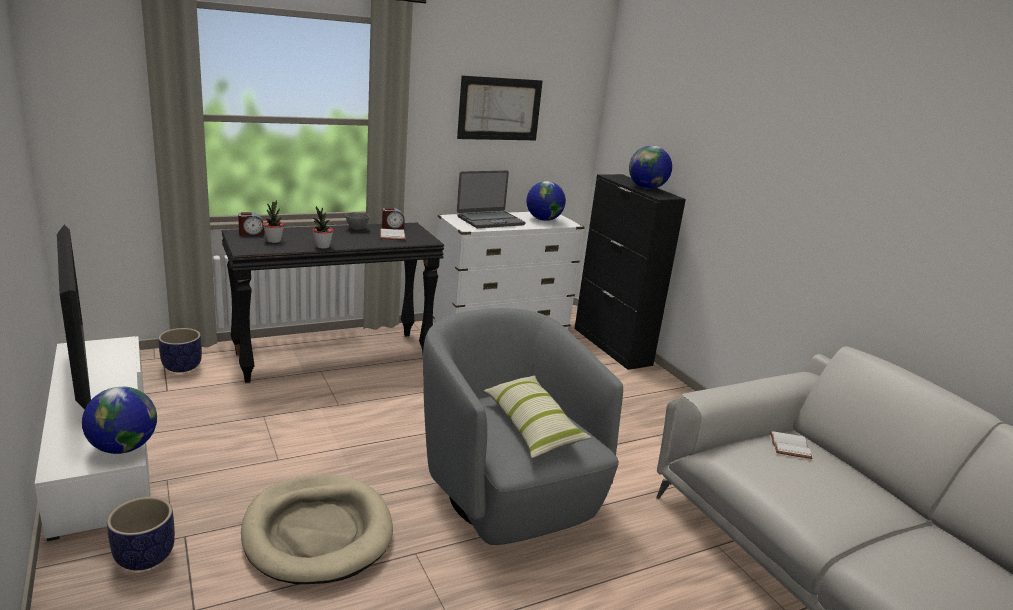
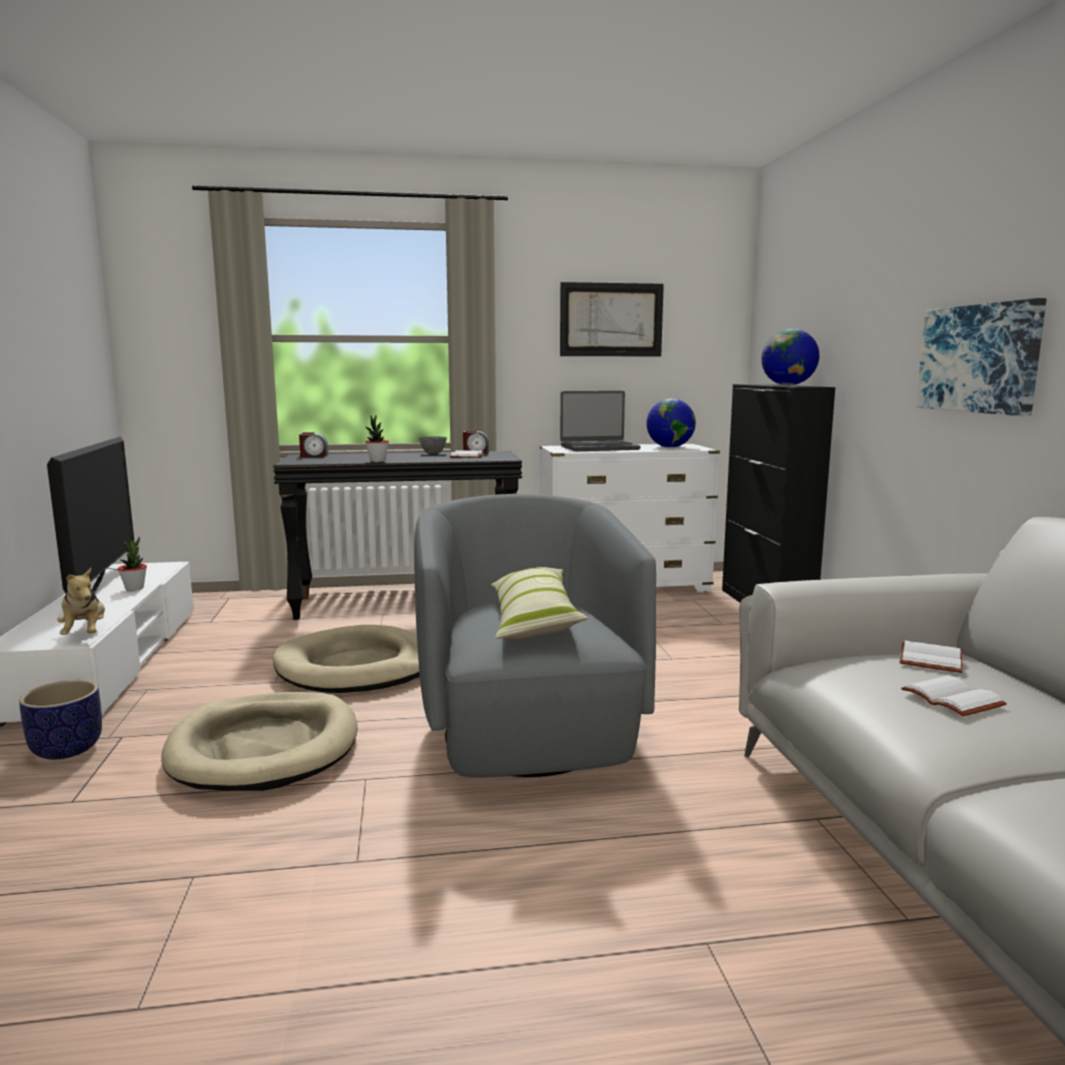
camera: 20 degrees right, 10 degrees down
globe [82,387,157,454] -> plush toy [57,568,105,635]
planter [158,328,202,372] -> none
potted plant [263,200,284,243] -> potted plant moved to [118,537,147,591]
none -> beige dog bed [273,625,420,693]
none -> white book [901,676,1007,716]
none -> picture [916,298,1047,416]

